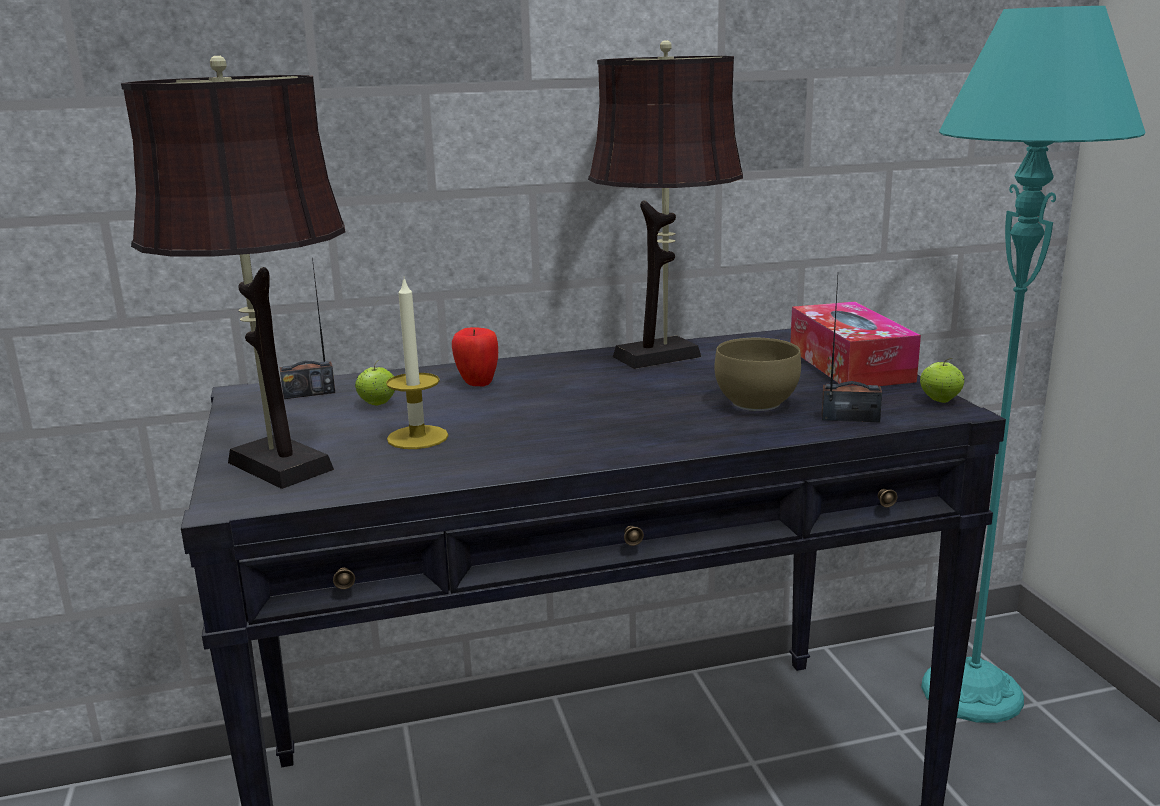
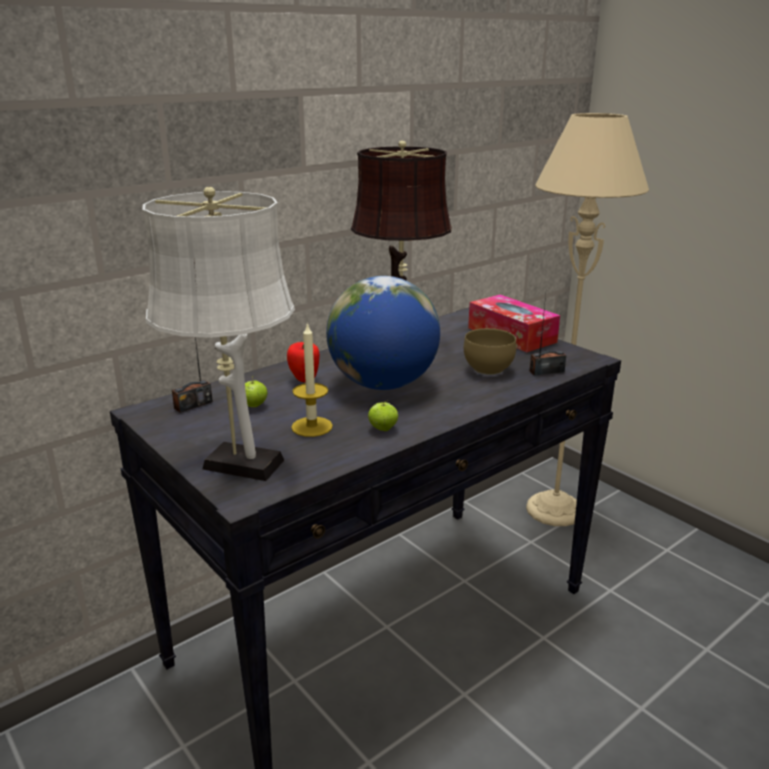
camera: 25 degrees left, 5 degrees up
brown table lamp [121,56,346,489] -> white table lamp [142,186,295,481]
apple [920,358,964,403] -> apple moved to [368,400,398,431]
turquoise floor lamp [921,6,1145,723] -> beige floor lamp [526,113,649,526]
none -> globe [326,276,440,390]

